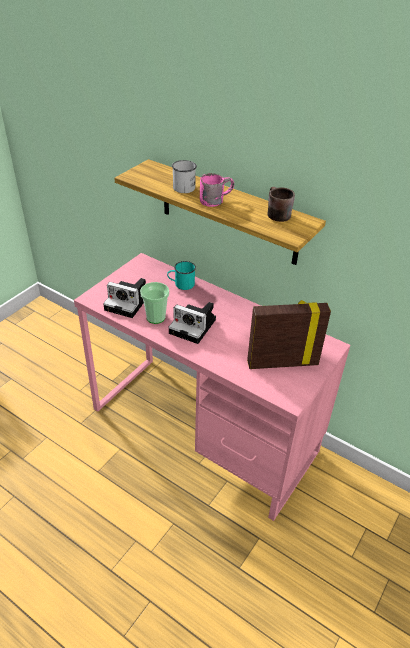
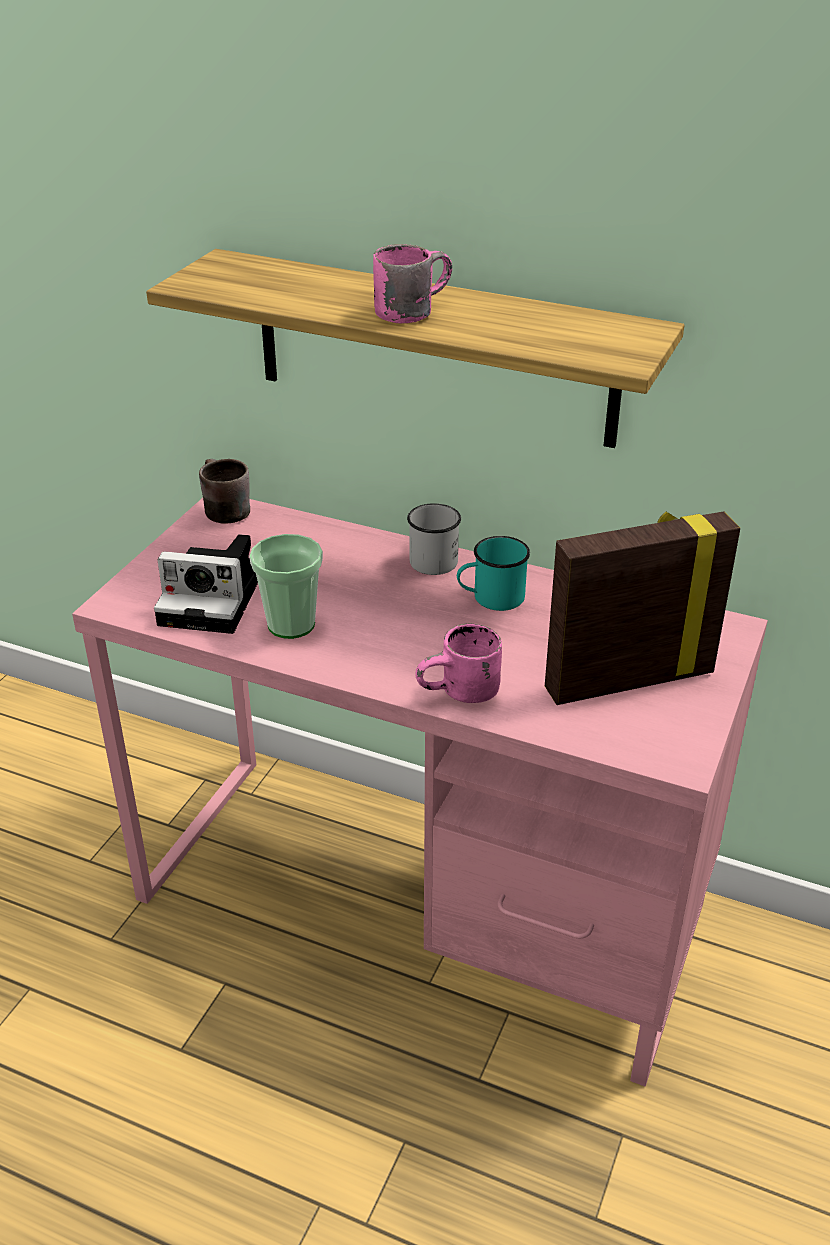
camera: 10 degrees left, 5 degrees down
turquoise mug [167,261,196,290] -> turquoise mug moved to [457,536,530,611]
camera [169,302,216,344] -> none
white mug [172,160,197,193] -> white mug moved to [407,503,461,575]
brown mug [267,187,295,222] -> brown mug moved to [199,459,250,524]
none -> pink mug [415,623,502,703]

